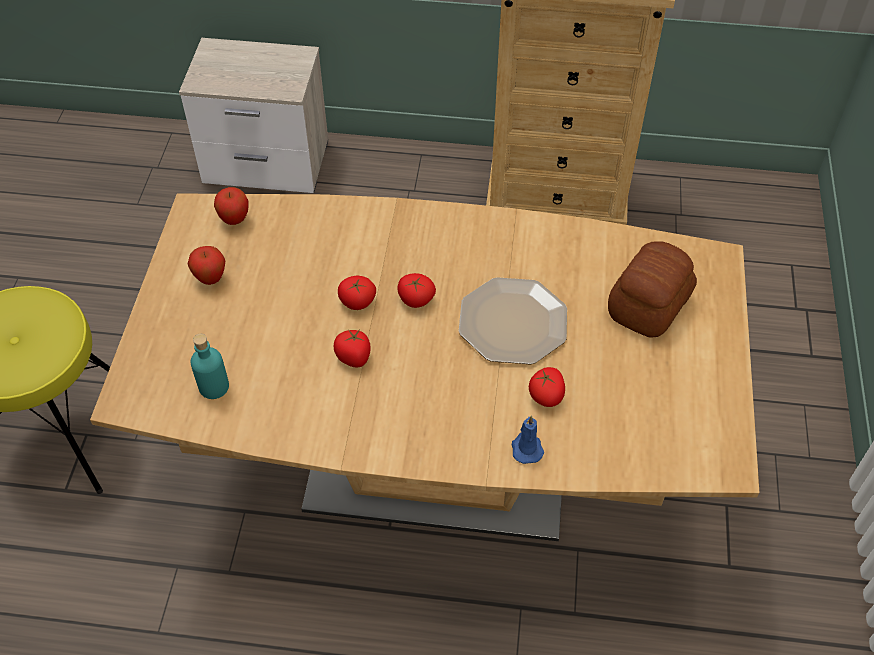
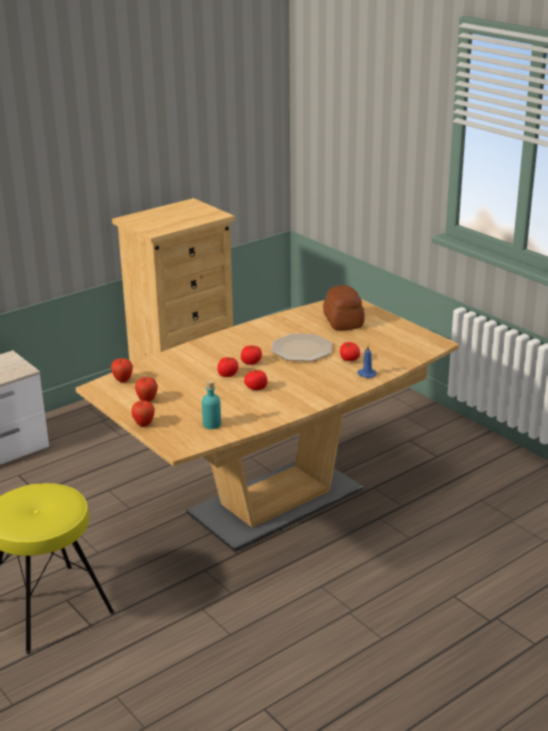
camera: 45 degrees left, 25 degrees down
none -> apple [131,400,155,427]

